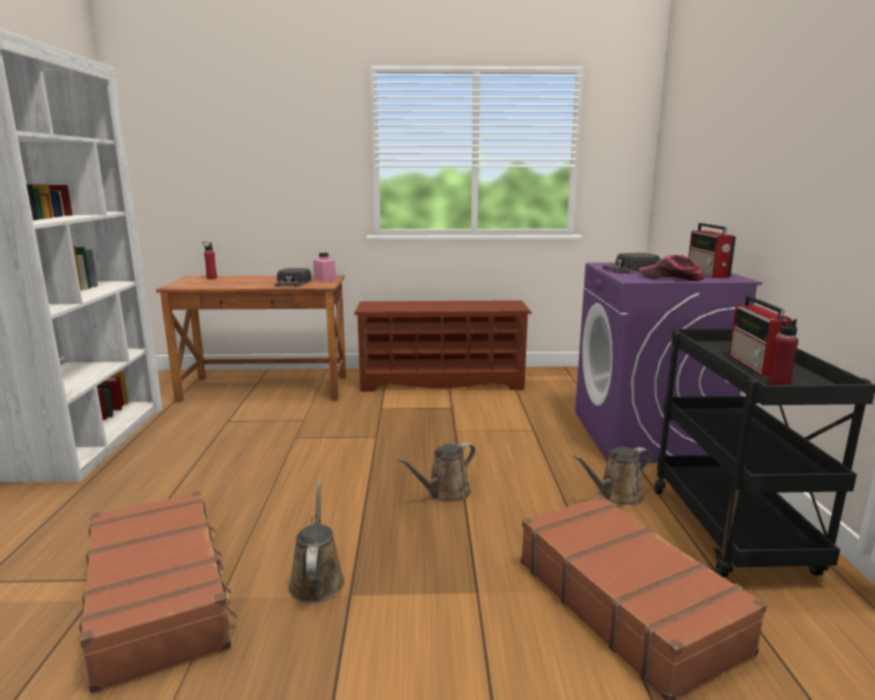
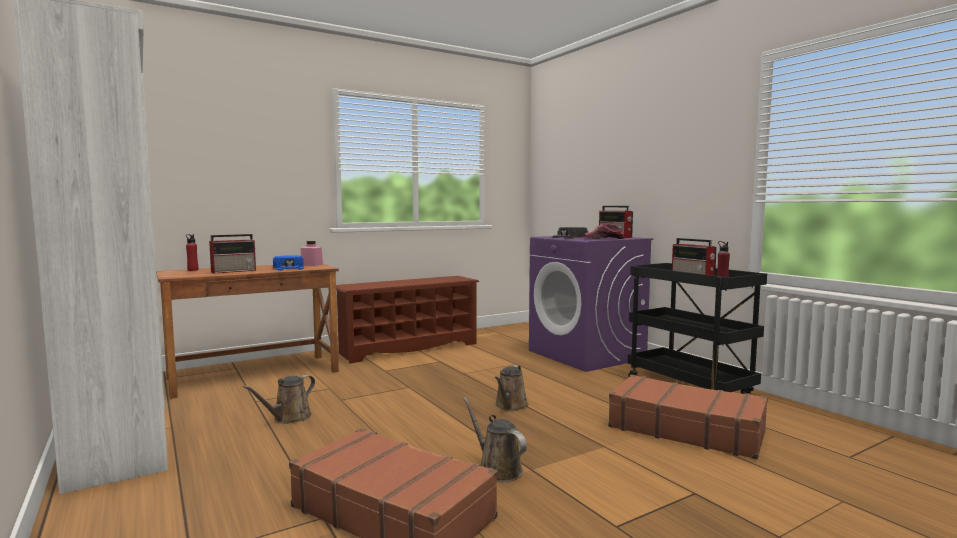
camera: 30 degrees left, 10 degrees down
black cap [275,268,311,287] -> blue cap [273,255,304,271]
brown watering can [573,447,651,505] -> brown watering can moved to [243,375,315,424]
none -> radio [209,234,256,274]

